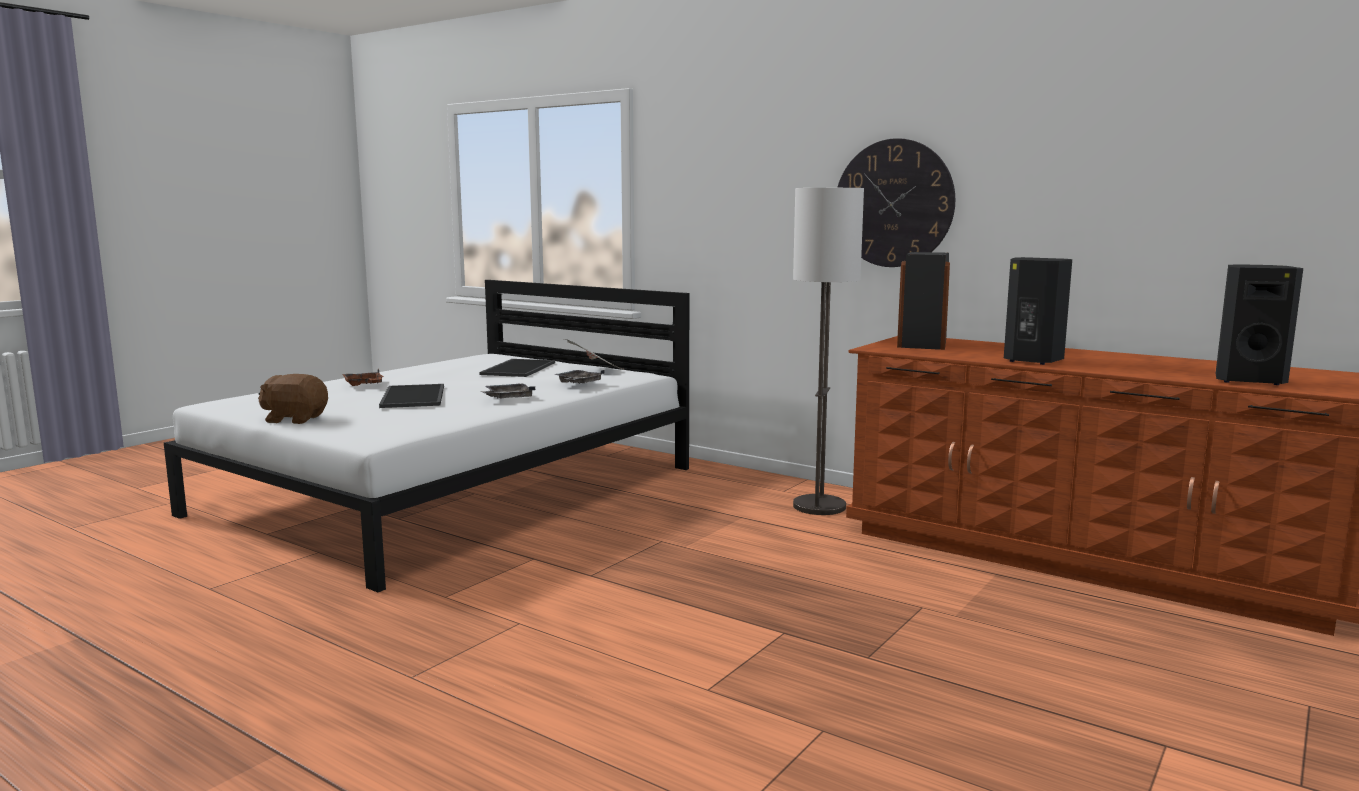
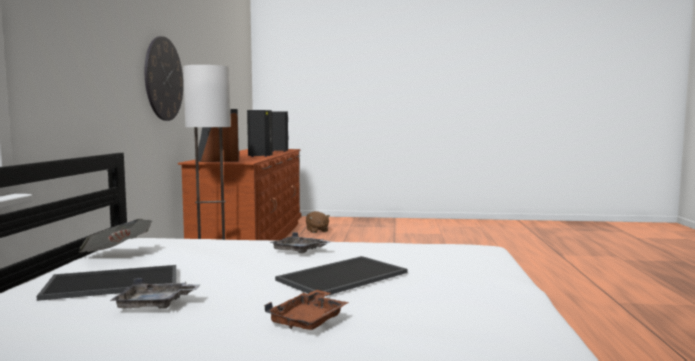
camera: 120 degrees left, 5 degrees down
brown plush toy [258,374,328,424] -> brown plush toy moved to [306,211,330,233]
grey tray [554,370,605,384] -> grey tray moved to [110,278,201,309]

